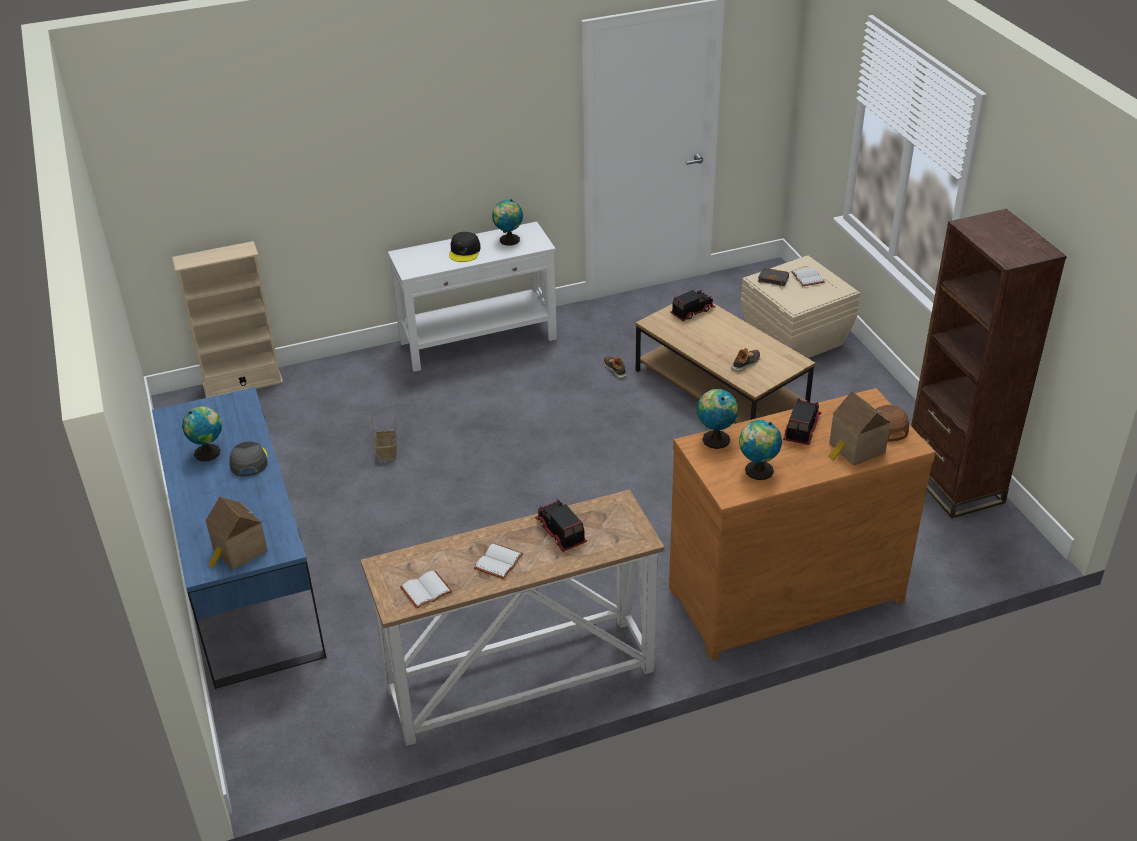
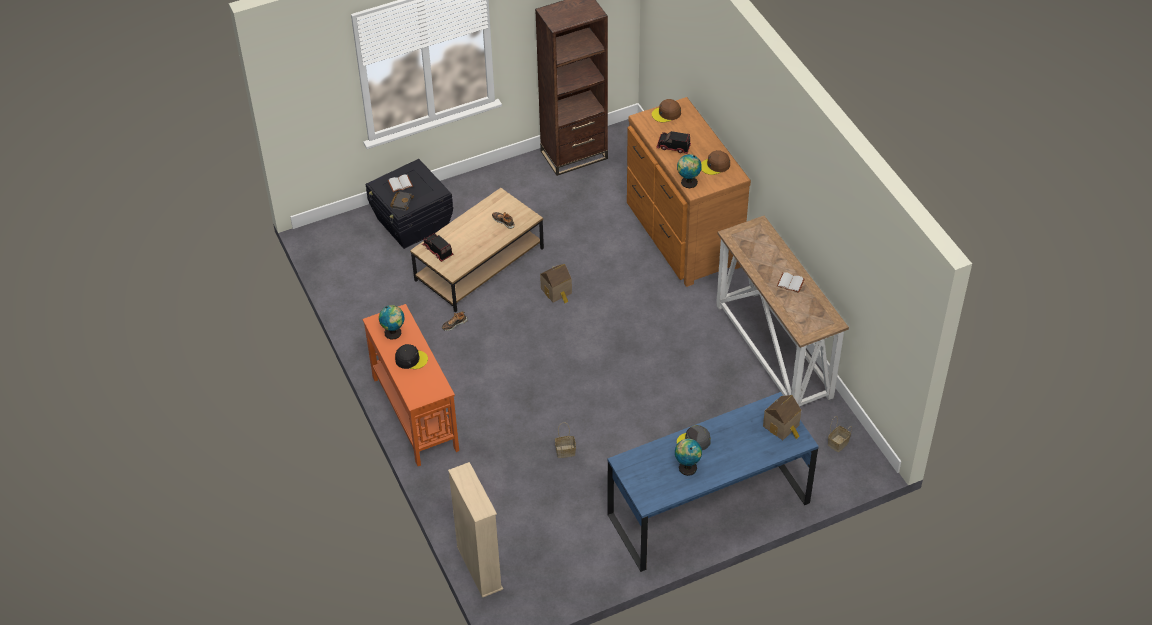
camera: 95 degrees left, 10 degrees up
white console table [388,222,557,372] -> orange console table [362,304,459,466]
white book [400,571,452,609] -> none
toy truck [534,499,587,552] -> none
globe [739,420,782,480] -> brown cap [701,150,730,175]
beige storage box [741,255,860,358] -> black storage box [366,159,453,249]
toy house [828,391,891,466] -> toy house moved to [540,264,572,304]
none -> basket [828,416,852,452]

